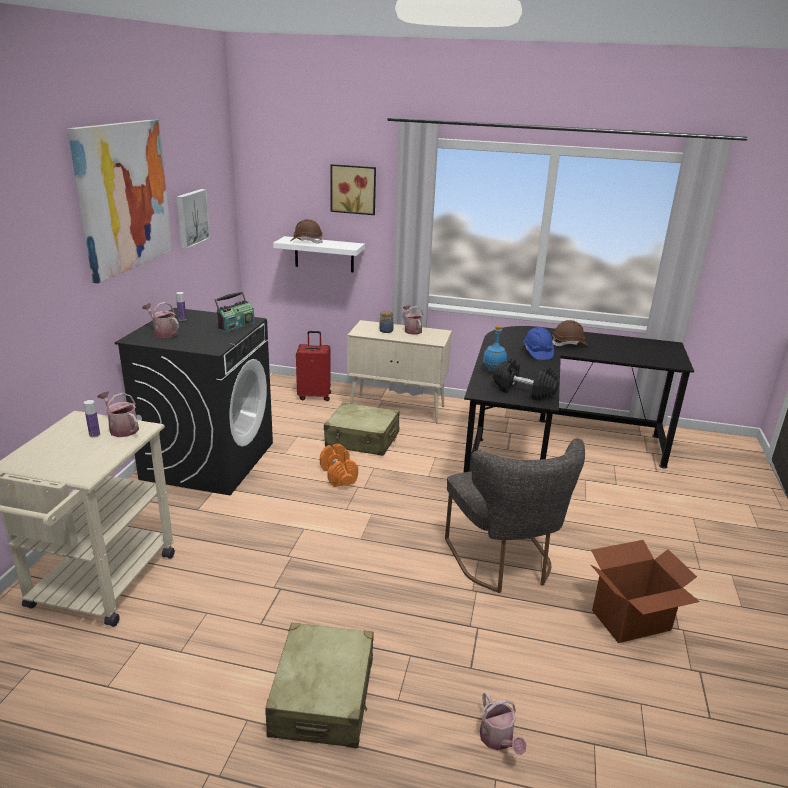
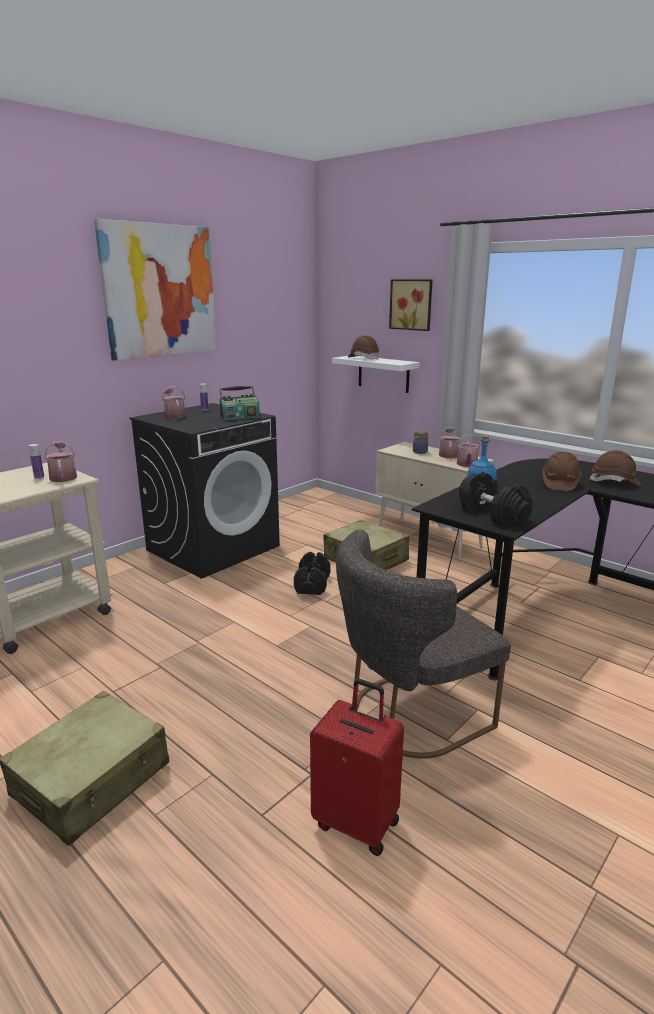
camera: 30 degrees right, 5 degrees down
picture [176,189,211,249] -> none
red suitcase [296,331,331,401] -> red suitcase moved to [310,679,404,856]
orange dumbbell [320,444,358,487] -> black dumbbell [294,552,330,595]
grey chair [445,439,585,593] -> grey chair turned 45 degrees clockwise [336,530,511,759]
watering can [480,692,527,755] -> watering can moved to [457,435,480,467]
blue hard hat [523,327,554,360] -> brown hard hat [543,452,581,491]
cardboard box [591,540,700,643] -> none

